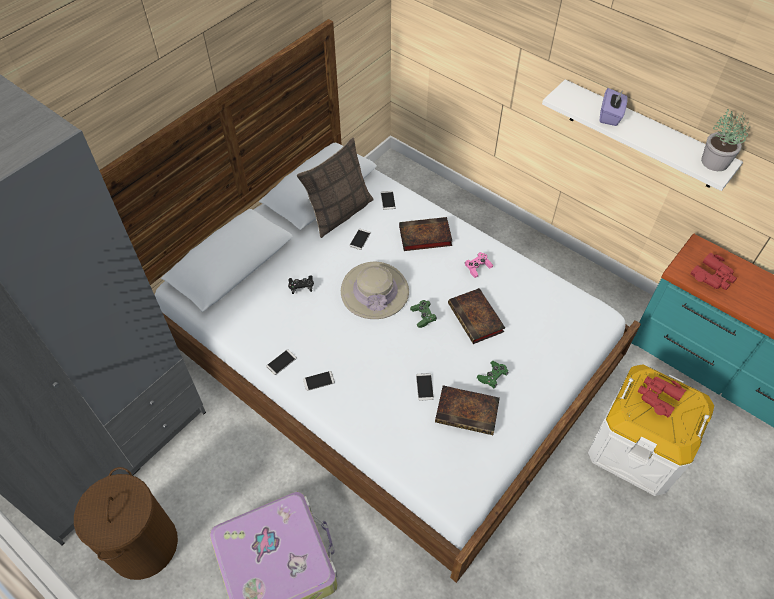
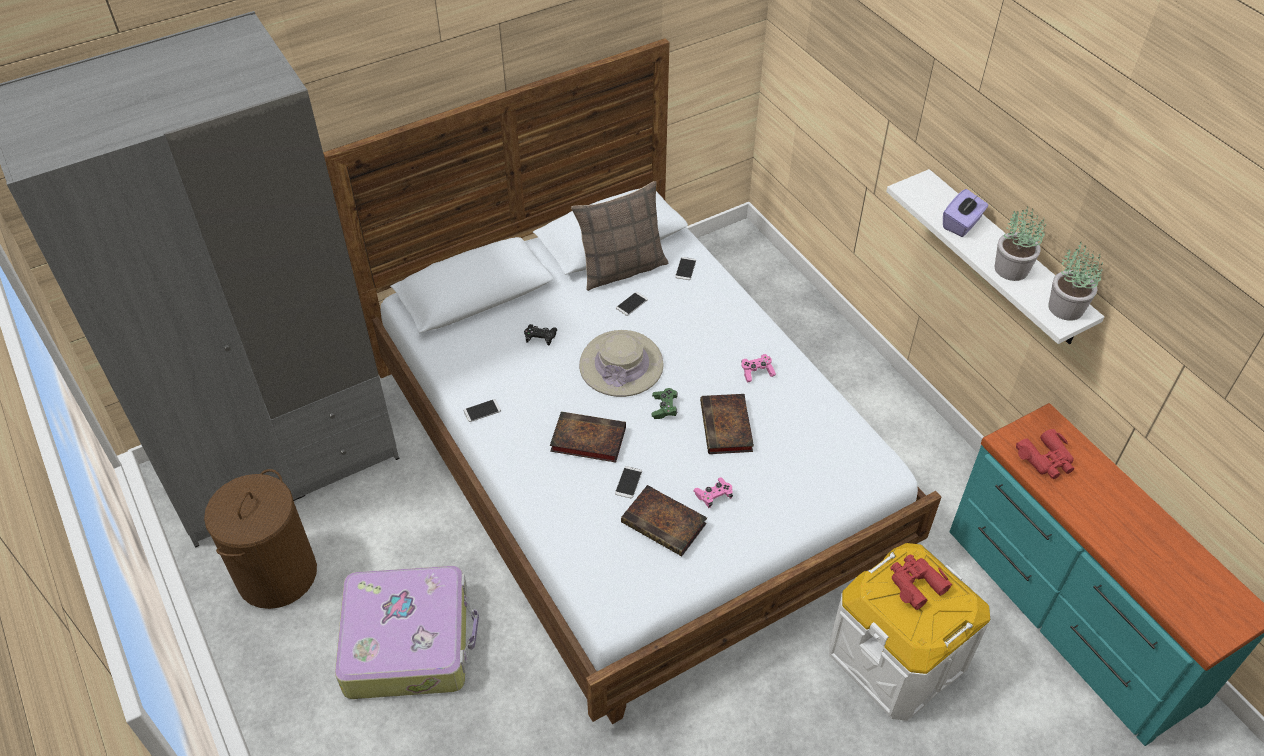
camera: 20 degrees right, 5 degrees down
phone [303,371,335,391] -> none
book [399,217,452,251] -> book moved to [550,411,626,463]
green game controller [477,361,509,388] -> pink game controller [694,477,733,508]
none -> potted plant [995,206,1046,281]

